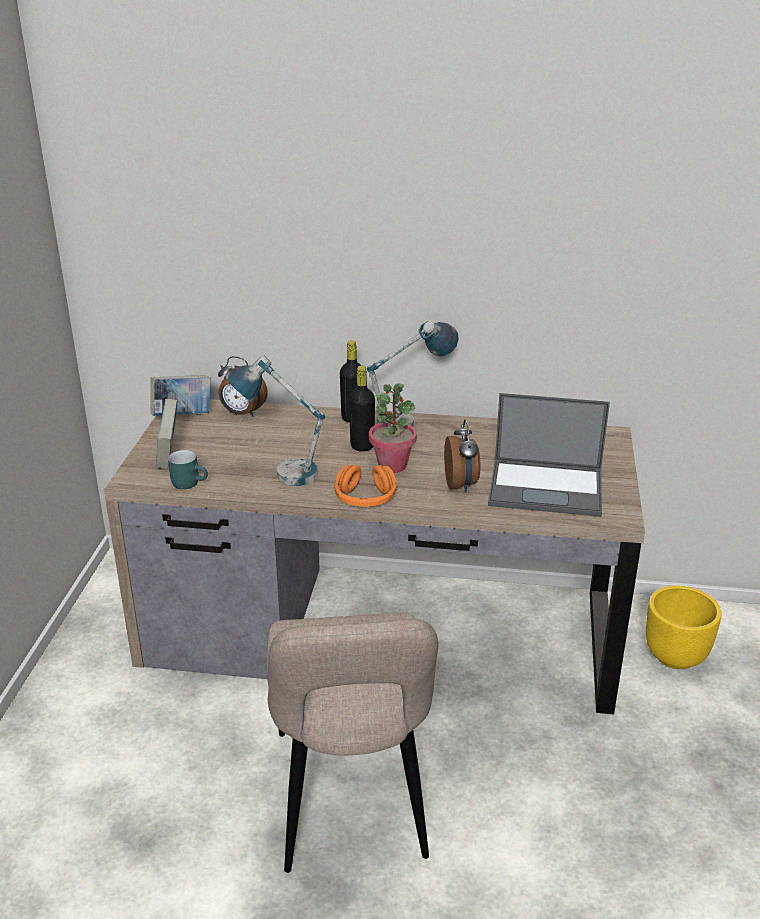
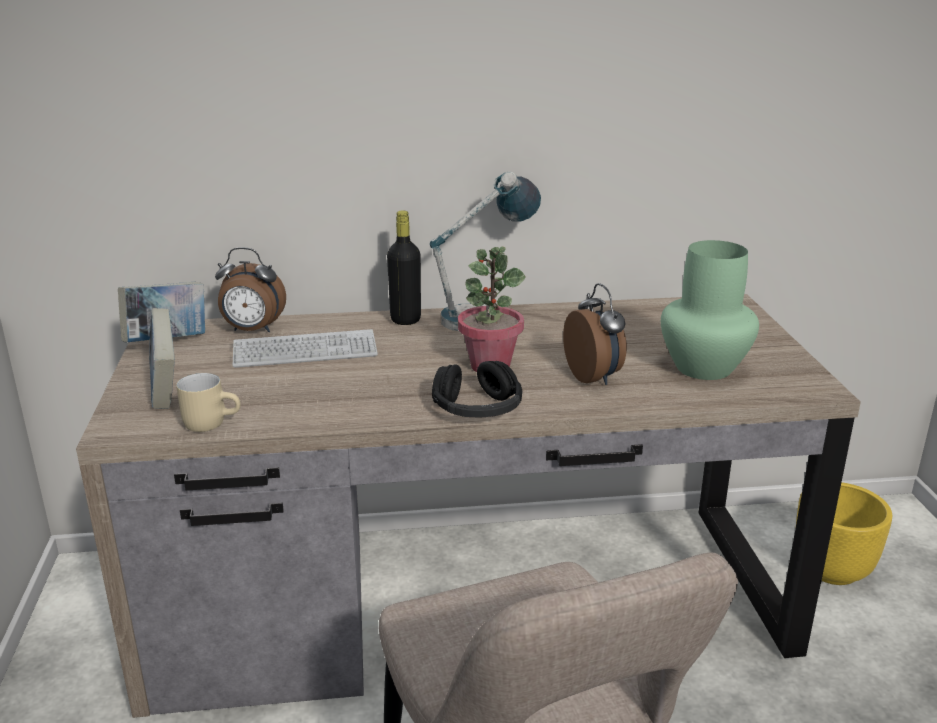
camera: 15 degrees left, 5 degrees down
turquoise mug [168,450,208,489] -> beige mug [176,373,241,432]
table lamp [225,355,325,486] -> none
orange headphones [334,465,397,507] -> black headphones [432,361,522,418]
black bottle [349,366,375,452] -> none
laptop [488,393,610,517] -> green vase [661,240,759,380]
none -> keyboard [233,329,378,368]

